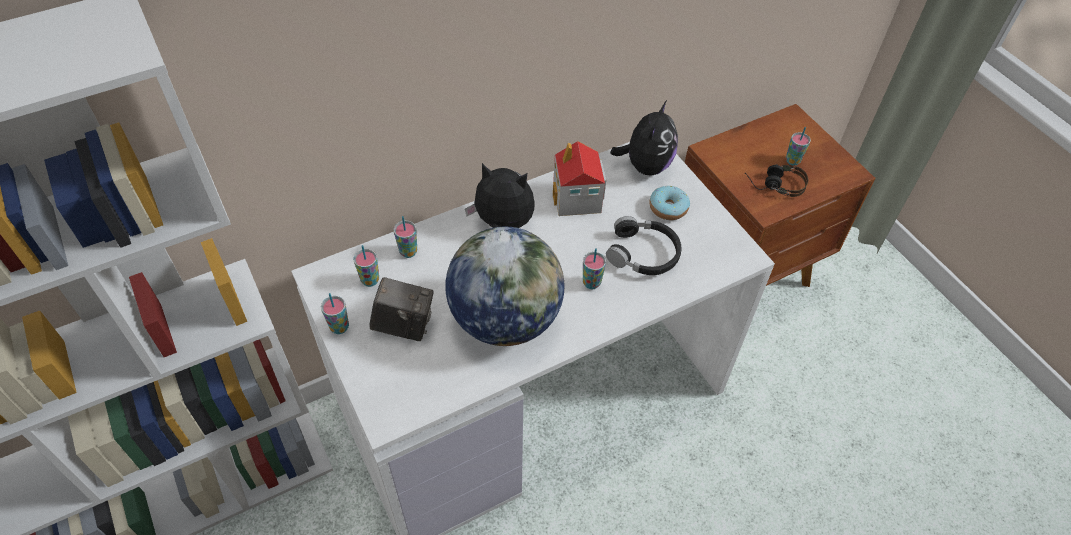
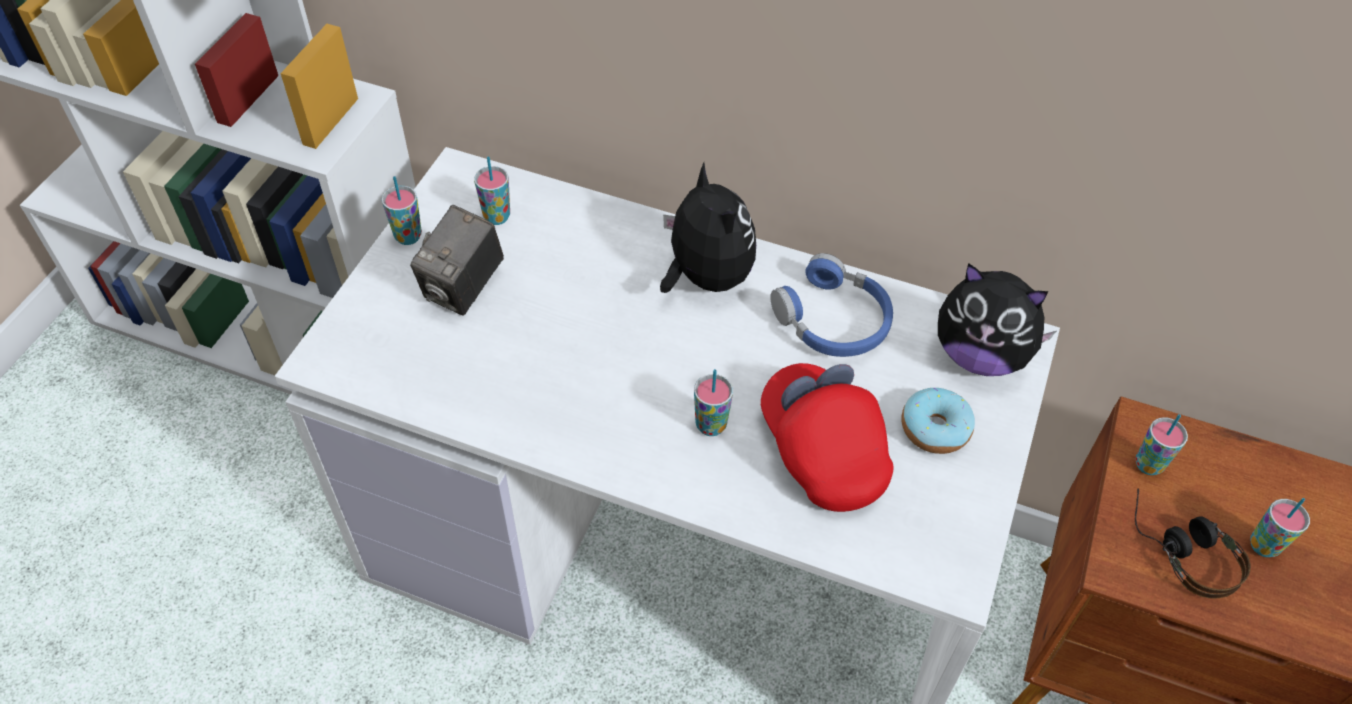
camera: 50 degrees right, 0 degrees up
camera [370,277,433,341] -> camera turned 60 degrees clockwise [410,205,504,316]
cup [393,216,417,258] -> cup moved to [1136,414,1188,475]
globe [445,226,565,346] -> none
toy house [553,141,606,216] -> blue headphones [770,253,893,357]
black headphones [606,216,681,275] -> red cap [761,363,894,512]
plush toy [610,100,678,176] -> plush toy turned 45 degrees clockwise [938,263,1056,376]

